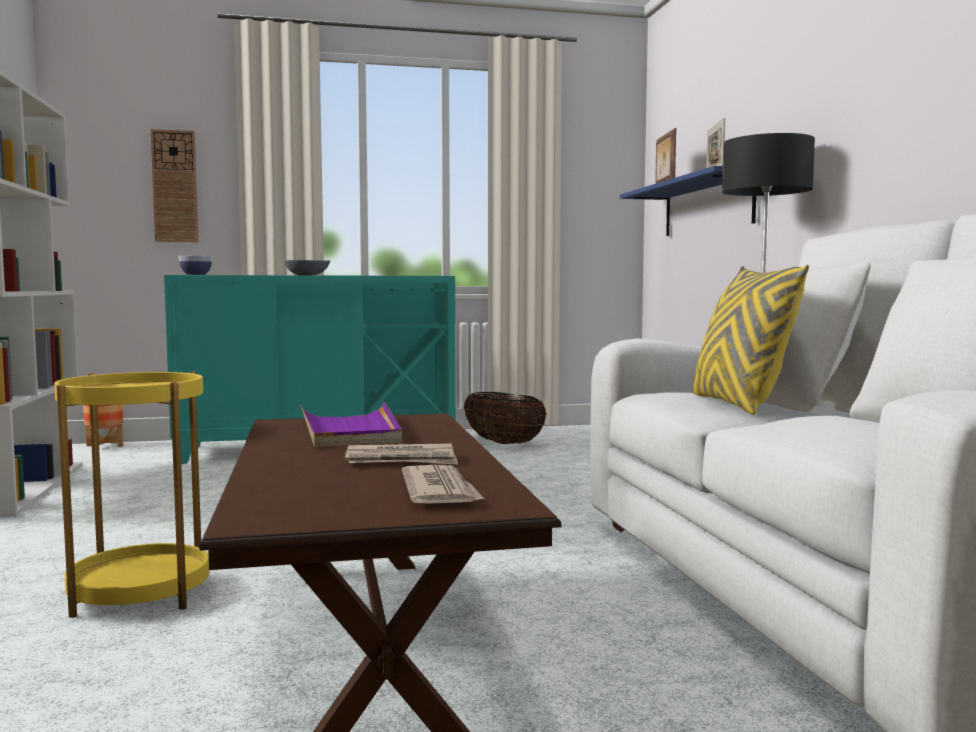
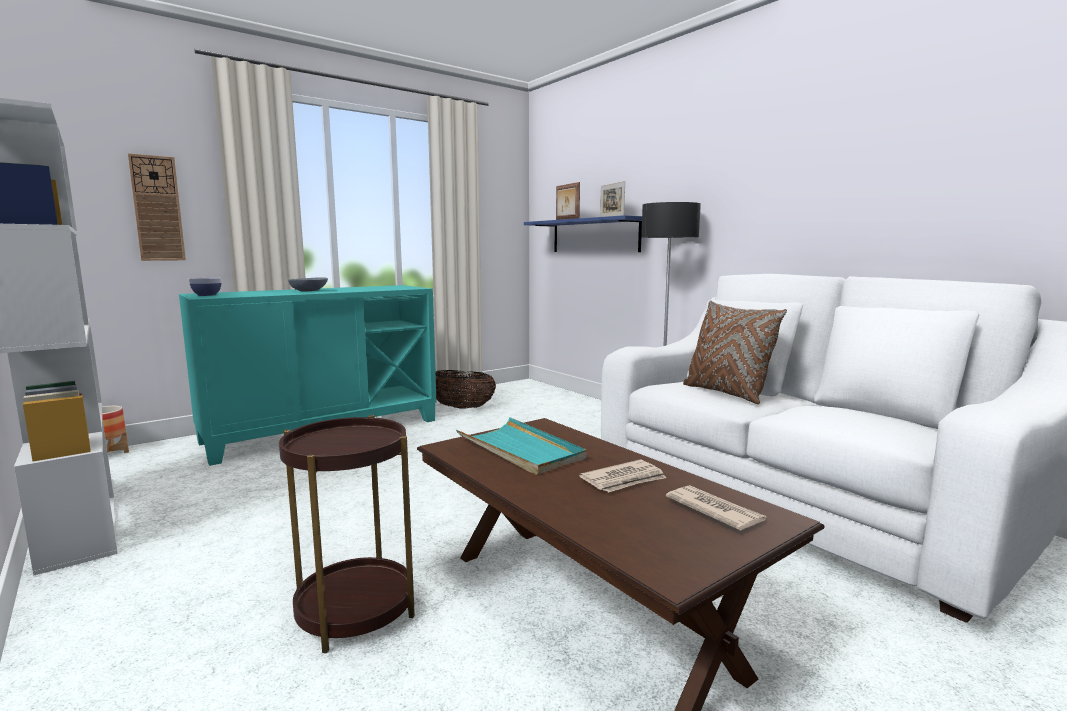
camera: 25 degrees left, 5 degrees up
yellow side table [54,371,210,618] -> brown side table [279,415,415,653]
purple tray [300,402,402,447] -> turquoise tray [456,417,587,475]
yellow pillow [693,264,809,415] -> brown pillow [683,300,787,404]

